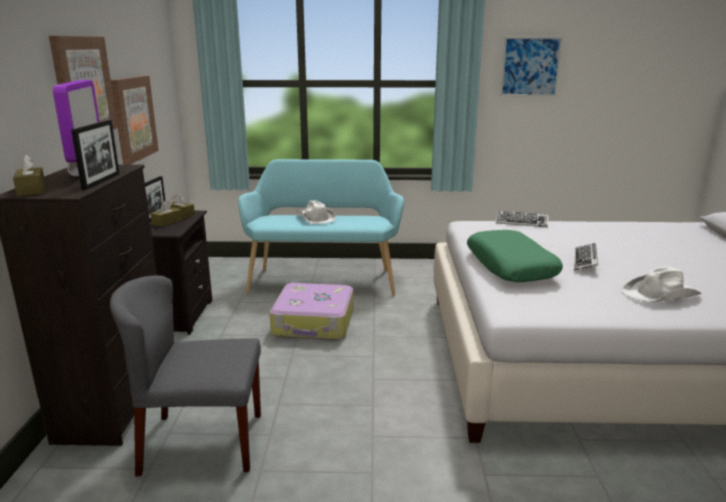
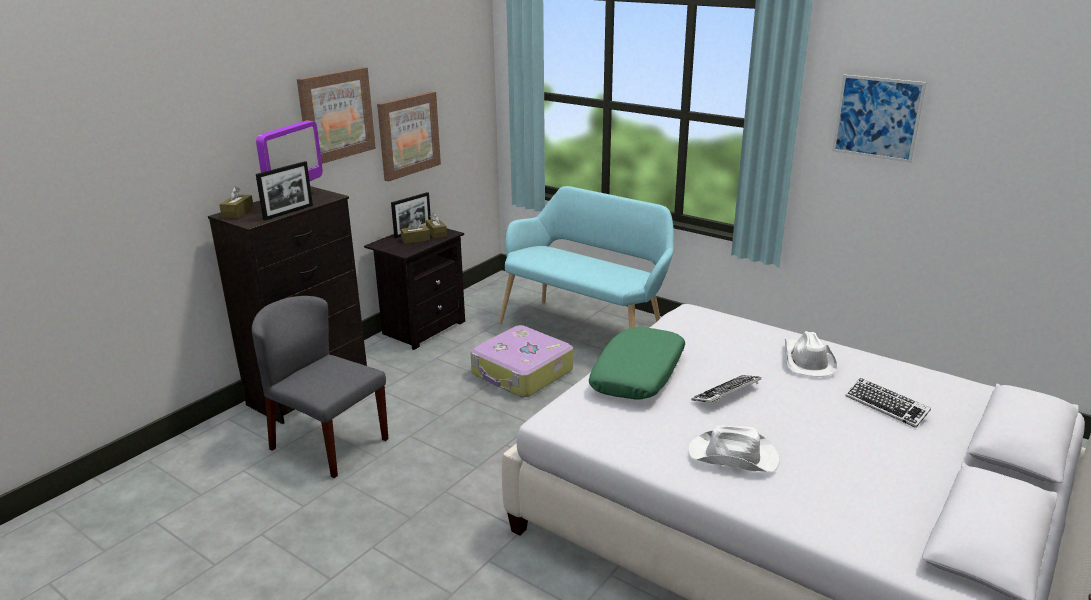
camera: 35 degrees right, 5 degrees up
white hat [297,200,336,224] -> white hat moved to [785,331,837,377]
keyboard [496,211,548,227] -> keyboard moved to [846,378,931,428]

